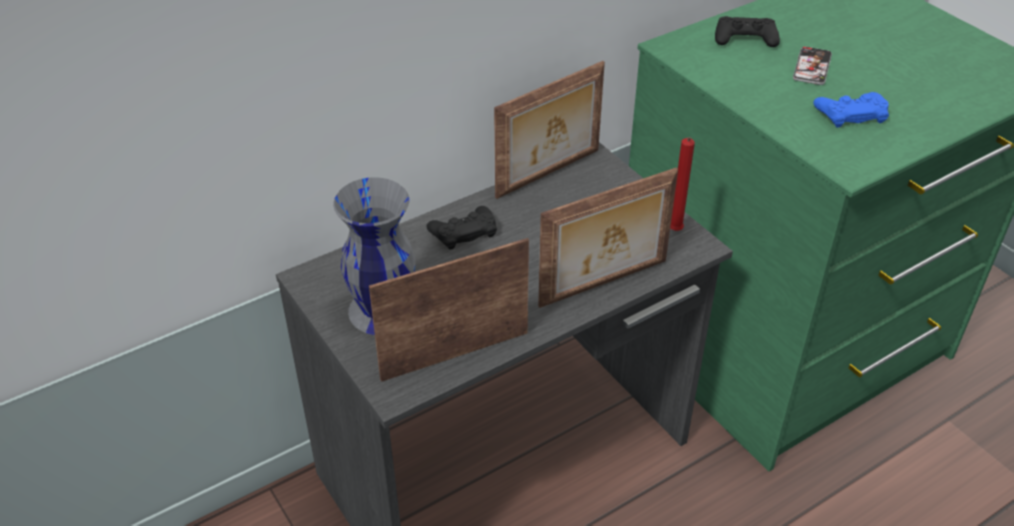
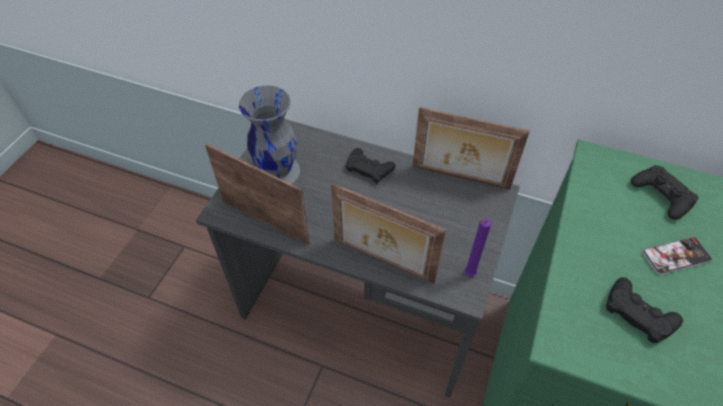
camera: 55 degrees right, 10 degrees up
red candle [670,137,695,231] -> purple candle [465,218,491,276]
blue game controller [813,92,889,127] -> black game controller [606,277,683,343]

